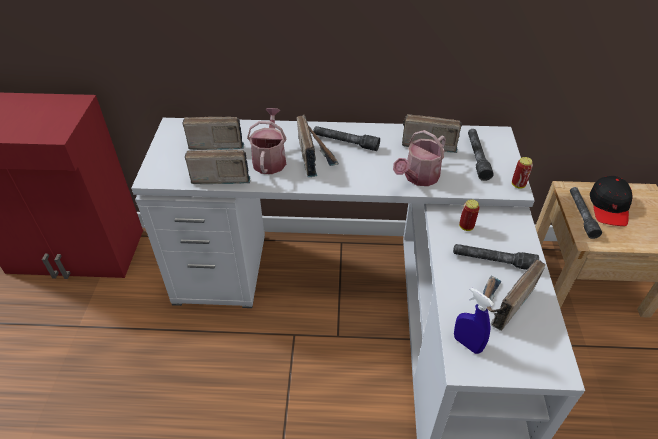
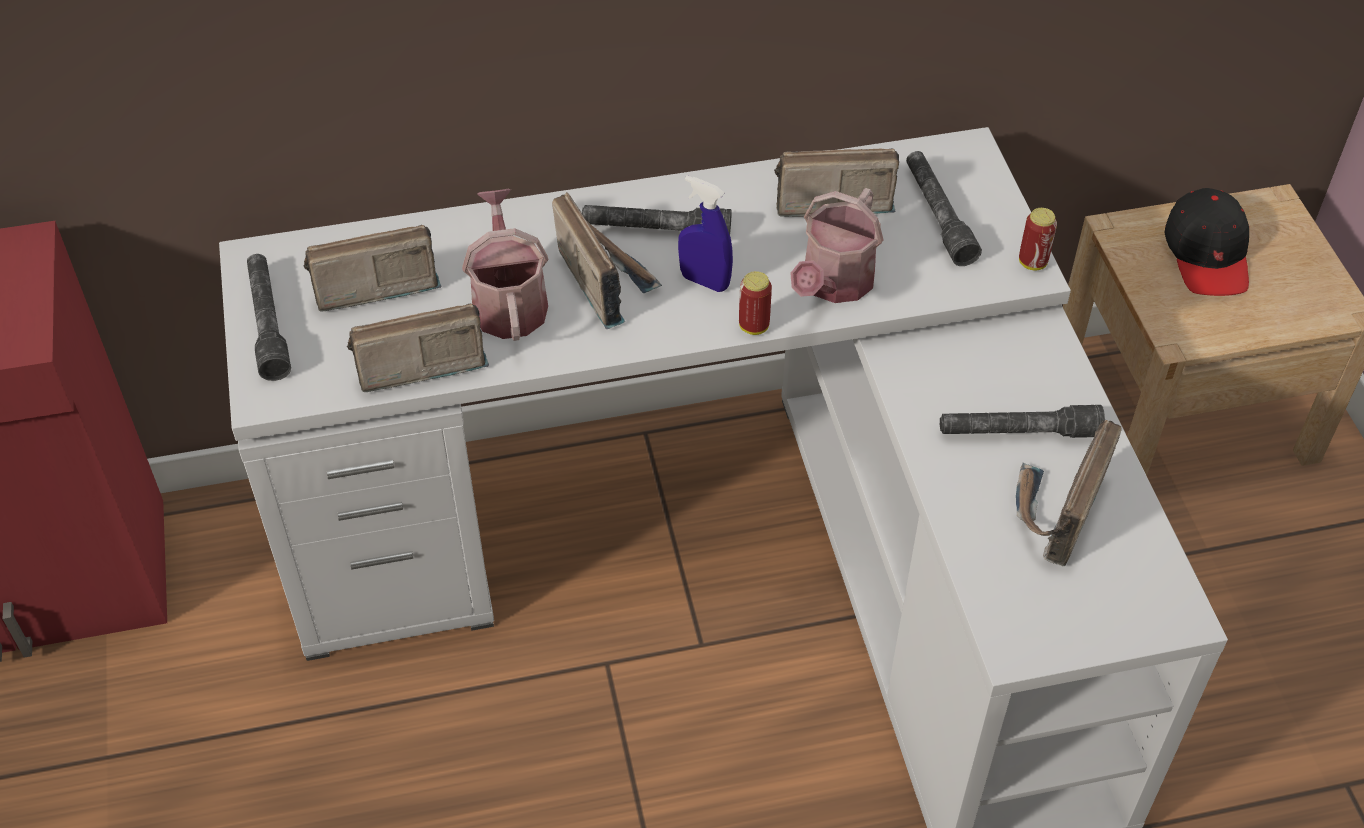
camera: 15 degrees left, 5 degrees up
blue spray bottle [454,287,494,354] -> blue spray bottle moved to [678,175,733,292]
can [459,199,479,231] -> can moved to [739,271,772,335]
grey flashlight [570,187,602,239] -> grey flashlight moved to [247,254,291,381]

